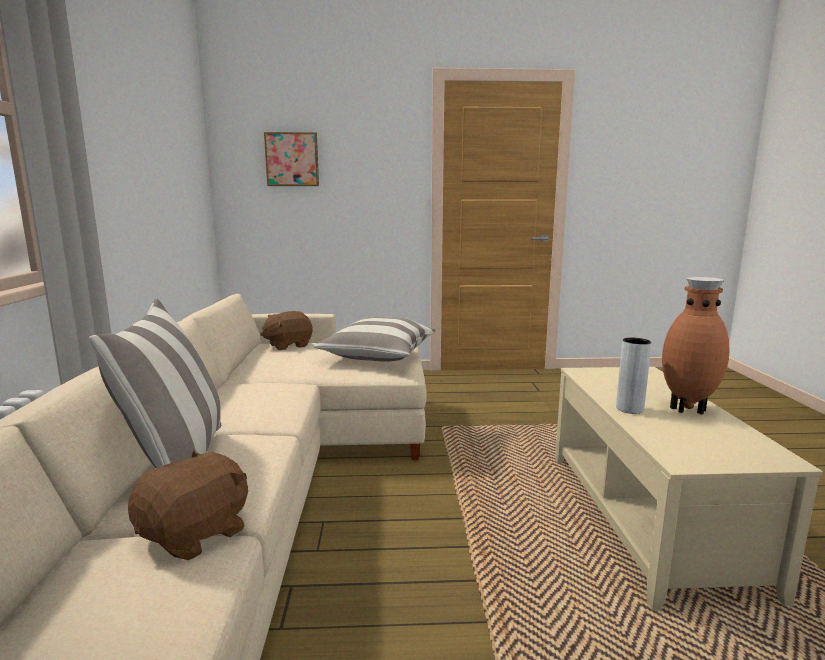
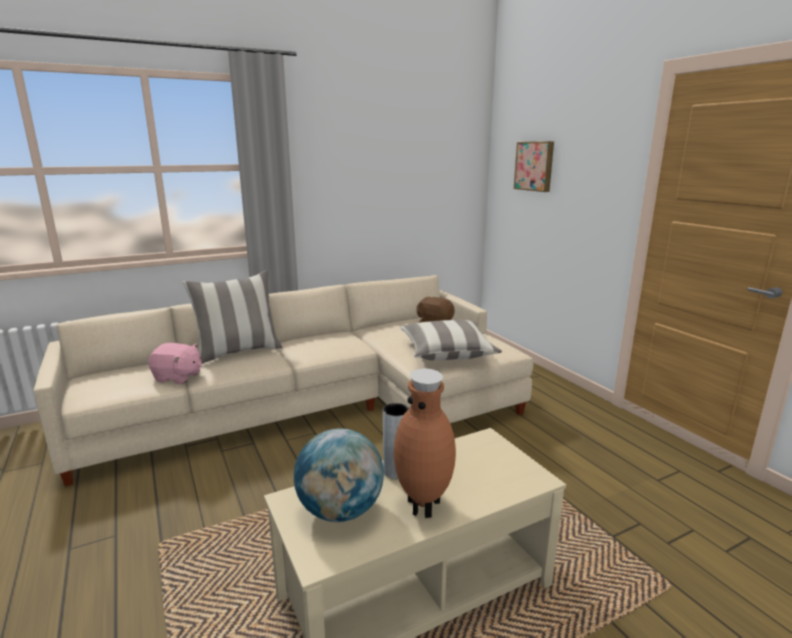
camera: 65 degrees right, 5 degrees up
brown plush toy [128,450,248,560] -> pink plush toy [148,343,202,384]
none -> globe [294,428,384,522]

